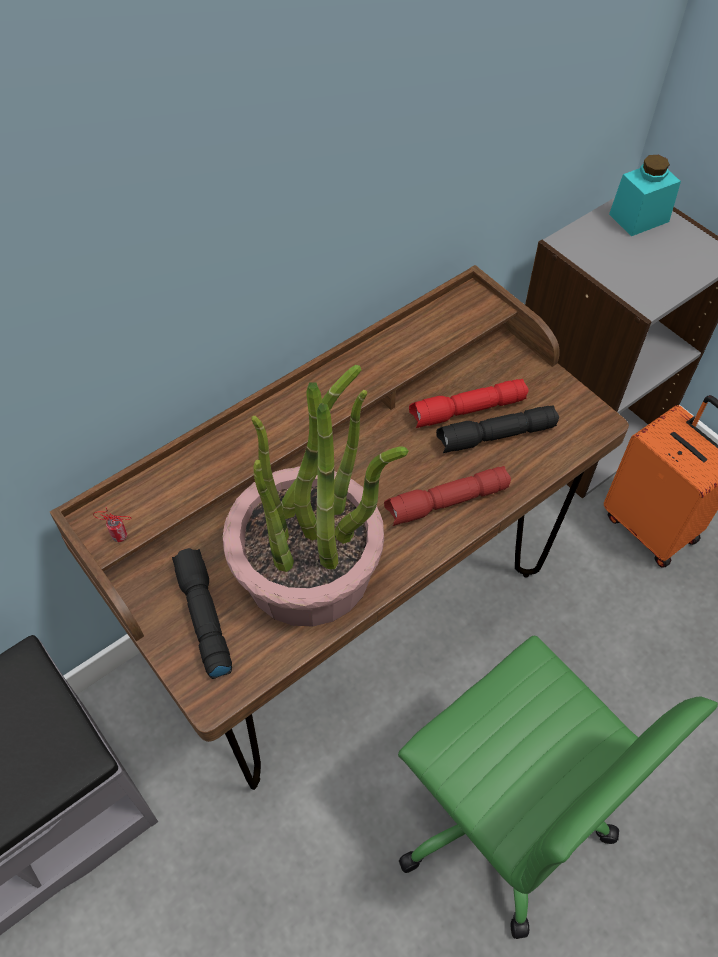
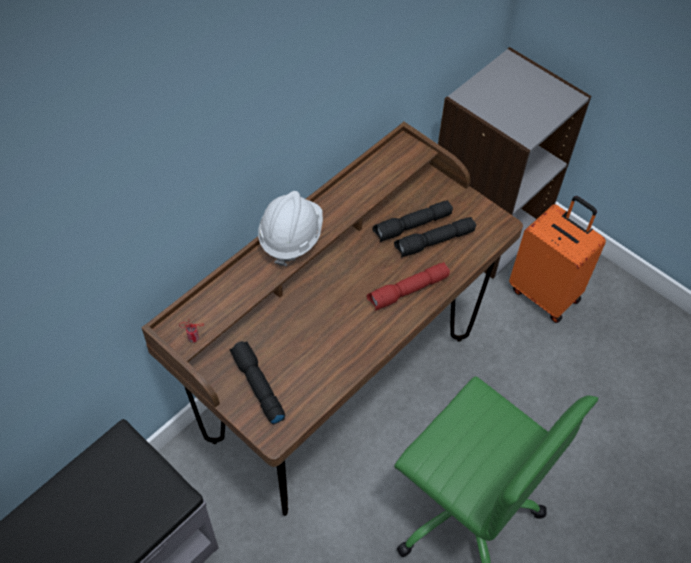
camera: 10 degrees left, 0 degrees up
potted plant [223,365,409,627] -> none
red flashlight [409,379,529,428] -> black flashlight [372,200,453,242]
turquoise jar [609,155,681,236] -> none
none -> white hard hat [258,191,323,266]

